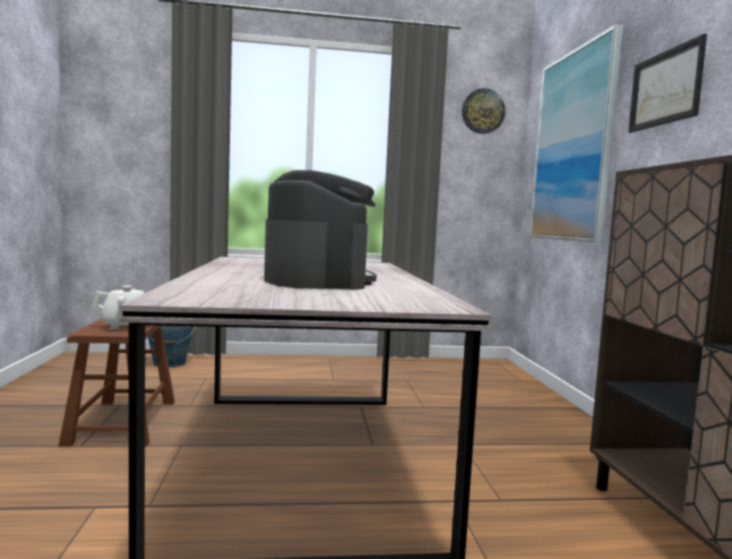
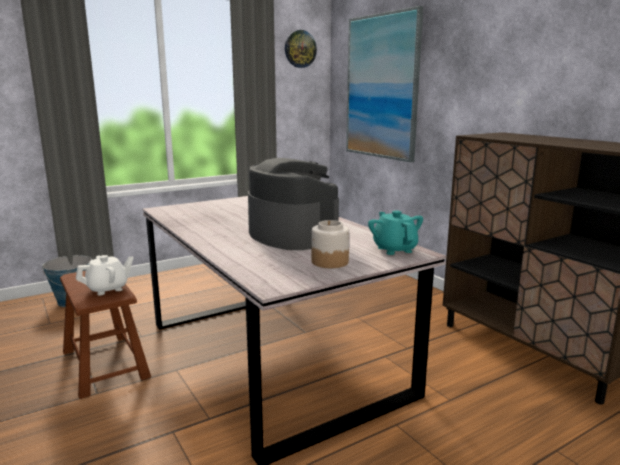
camera: 25 degrees left, 10 degrees up
picture [628,34,707,133] -> none
none -> jar [312,220,349,268]
none -> turquoise teapot [368,210,423,255]

